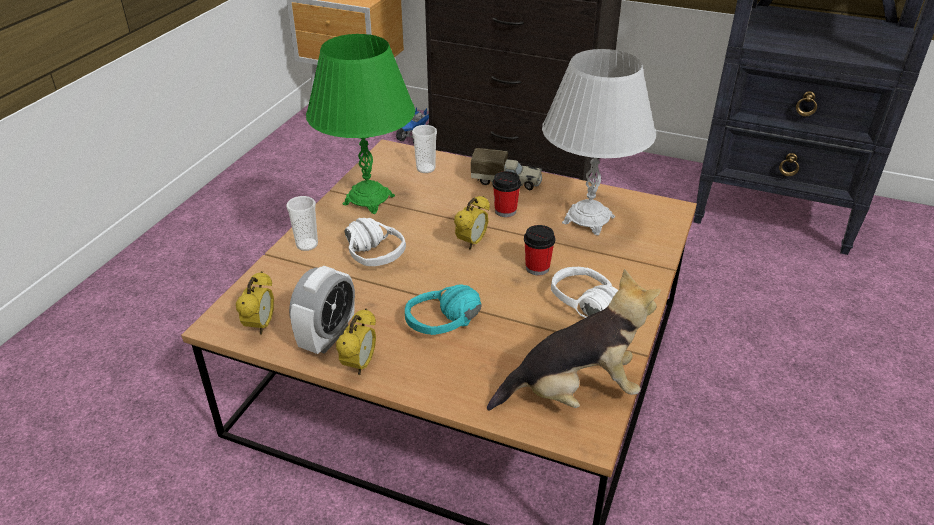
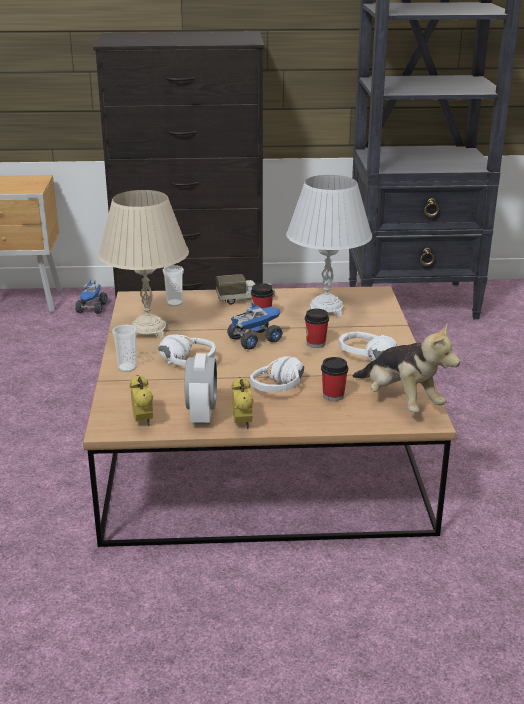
camera: 25 degrees left, 10 degrees down
green table lamp [306,34,415,214] -> beige table lamp [98,190,189,339]
turquoise headphones [405,284,482,335] -> white headphones [250,356,304,392]
alarm clock [454,196,490,249] -> toy truck [227,302,282,350]
plush toy [487,269,661,410] -> plush toy turned 90 degrees clockwise [352,324,460,412]
none -> cup [321,357,348,401]

